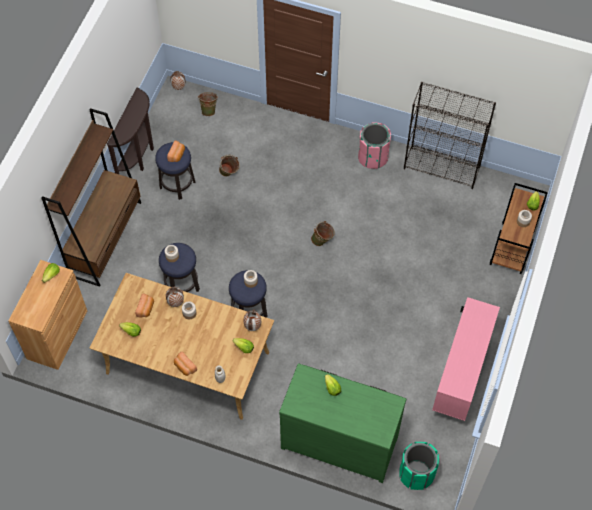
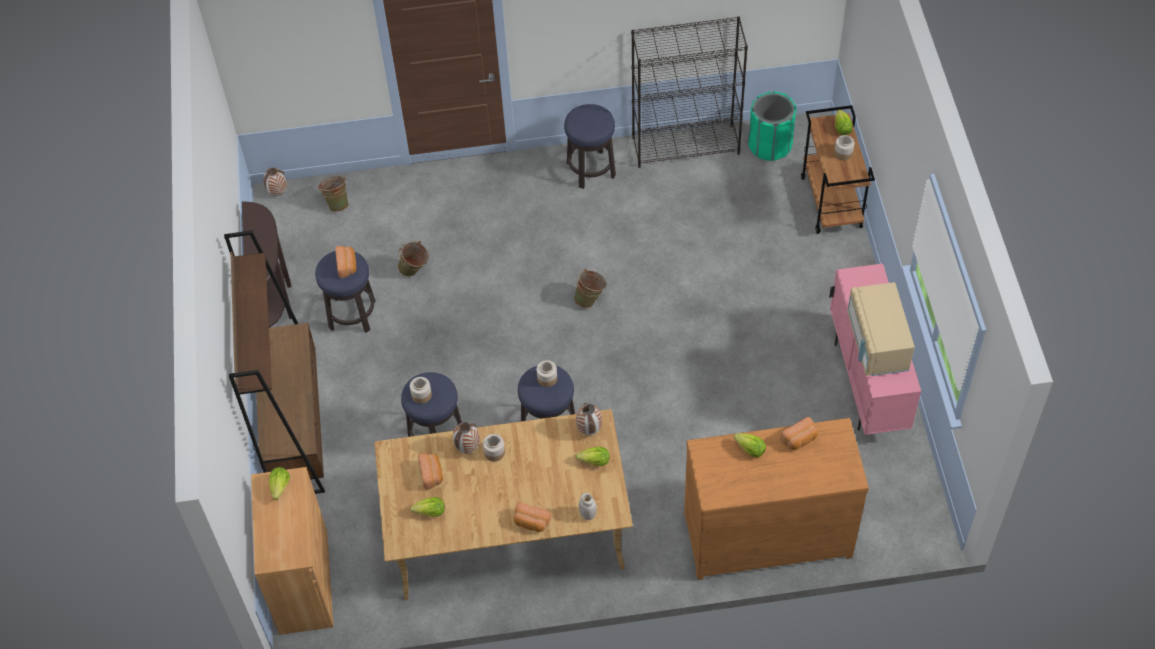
camera: 25 degrees left, 5 degrees down
green dresser [279,363,406,483] -> brown dresser [684,418,869,580]
pink trash can [358,122,391,169] -> stool [564,104,616,189]
green trash can [399,442,439,490] -> green trash can moved to [748,91,796,161]
none -> bread [780,417,818,450]
none -> beige microwave [847,282,915,376]

